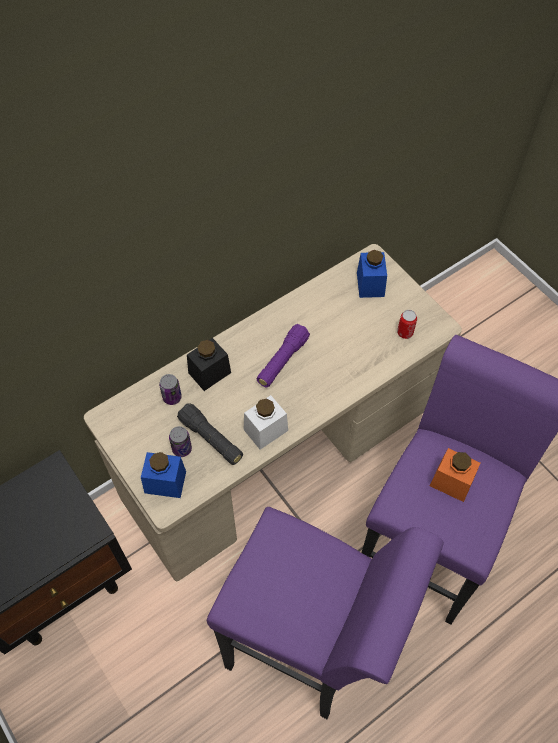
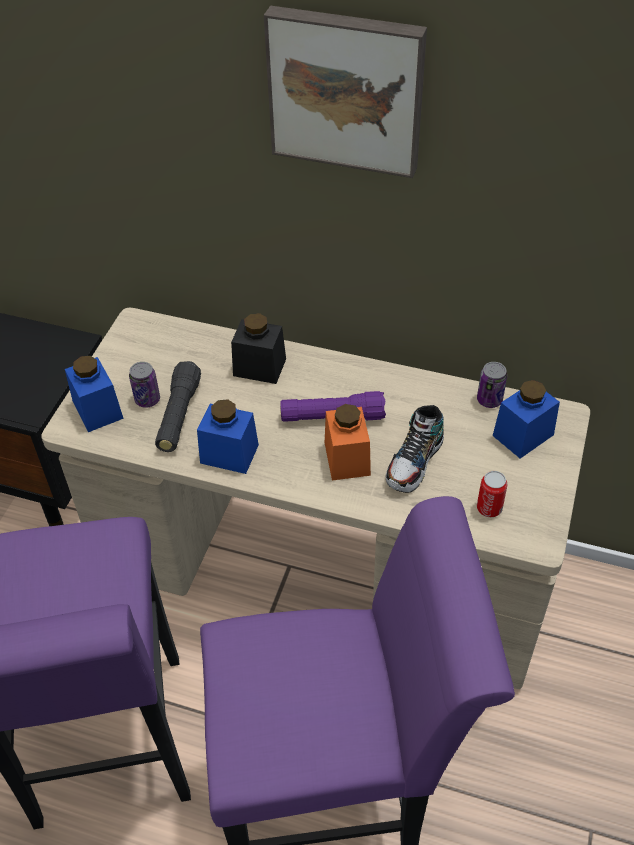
camera: 55 degrees right, 10 degrees down
can [159,374,182,405] -> can moved to [477,362,507,408]
white jar [244,395,288,450] -> blue jar [197,399,259,474]
orange jar [430,448,480,502] -> orange jar moved to [325,404,371,480]
none -> picture [264,6,427,178]
none -> shoe [385,405,444,493]

